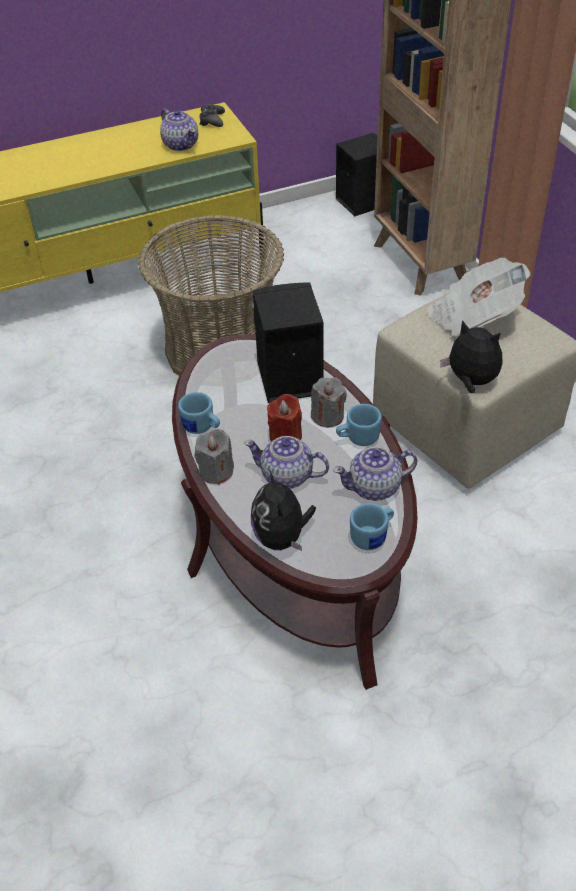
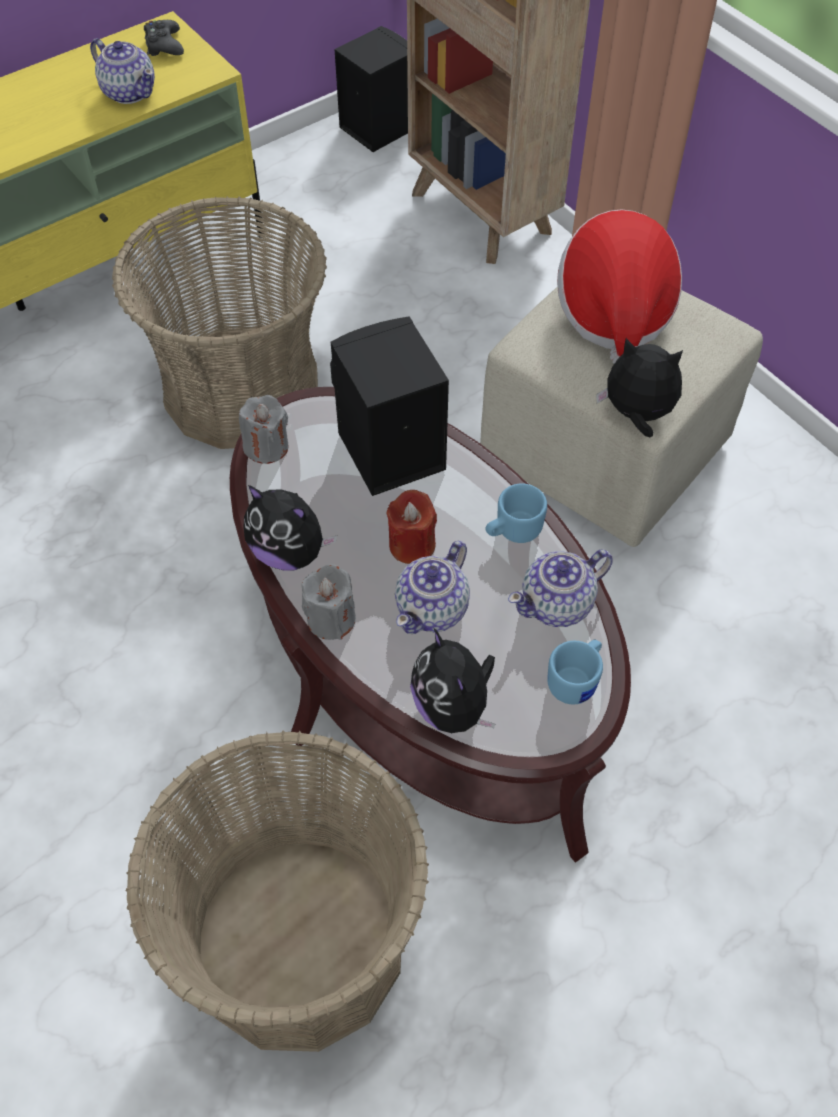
camera: 15 degrees left, 10 degrees up
blue mug [178,392,220,434] -> plush toy [243,485,337,571]
teapot [244,436,329,489] -> teapot turned 60 degrees counterclockwise [395,541,470,634]
grey candle [311,377,347,427] -> grey candle moved to [239,395,289,464]
newspaper [427,258,531,337] -> hat [557,209,682,364]
none -> basket [126,731,429,1052]

